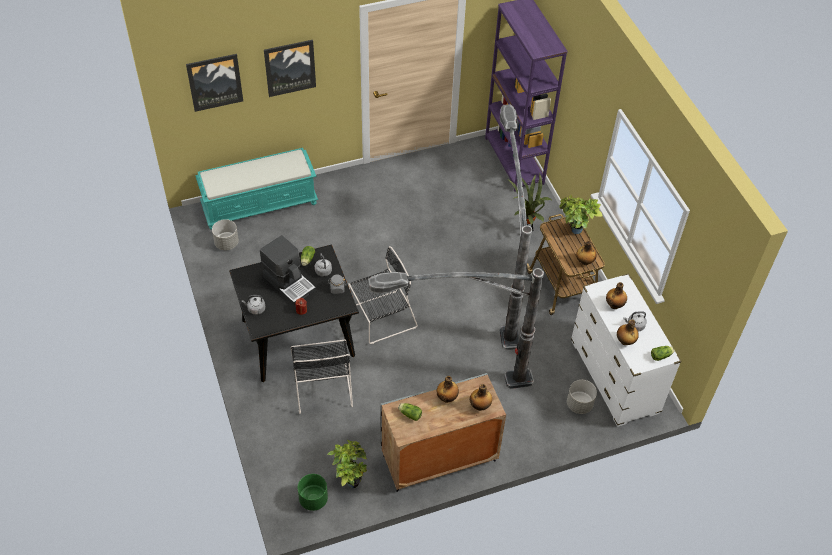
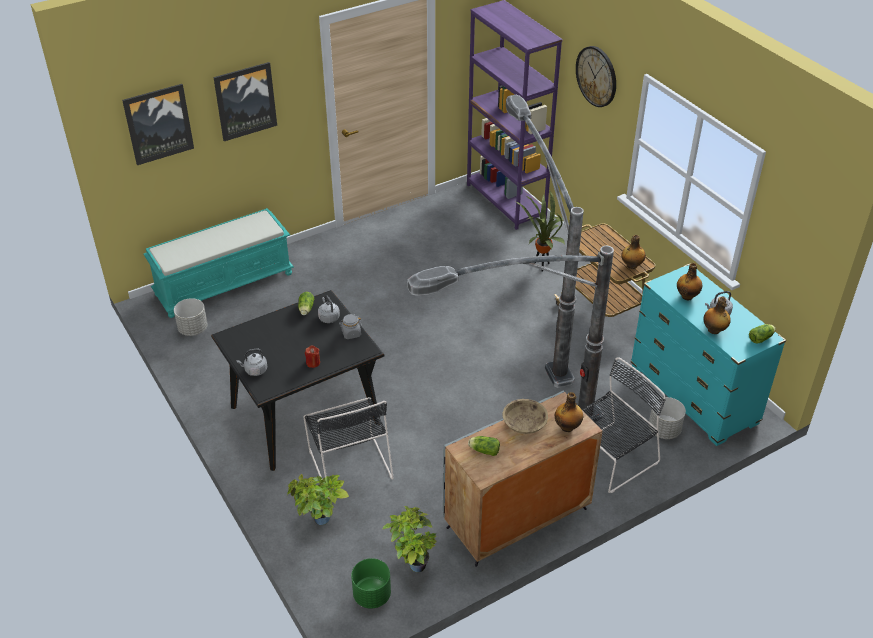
camera: 10 degrees left, 10 degrees down
coffee machine [260,235,316,305] -> none
black chair [348,246,418,344] -> black chair moved to [582,357,666,493]
bottle [437,376,459,403] -> beige bowl [503,399,548,434]
potted plant [559,195,603,234] -> potted plant moved to [287,474,349,525]
white dresser [571,273,681,427] -> turquoise dresser [631,264,786,446]
none -> wall clock [576,46,616,107]

